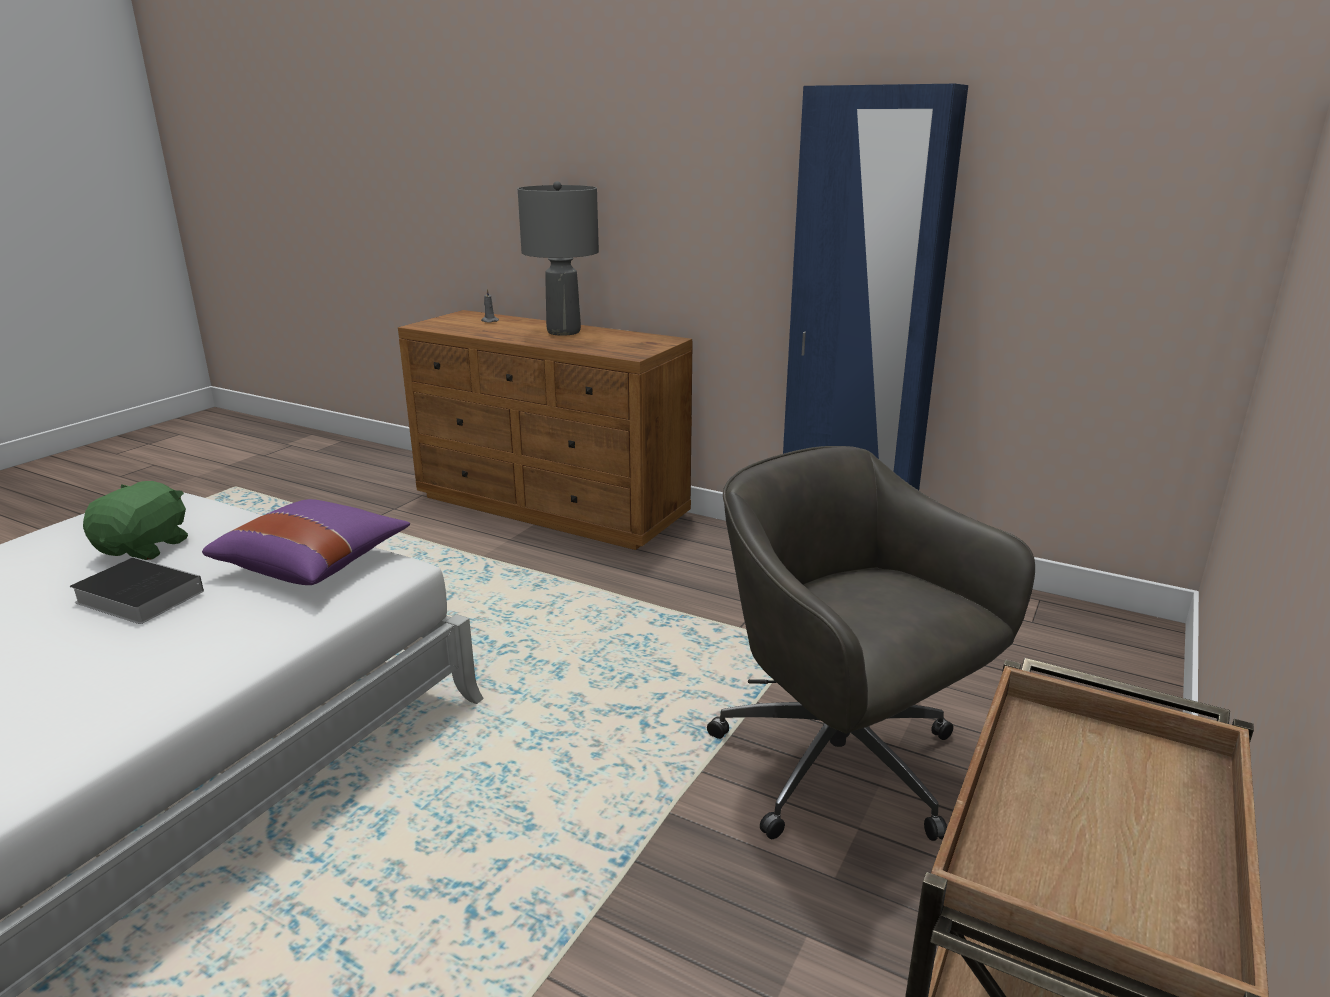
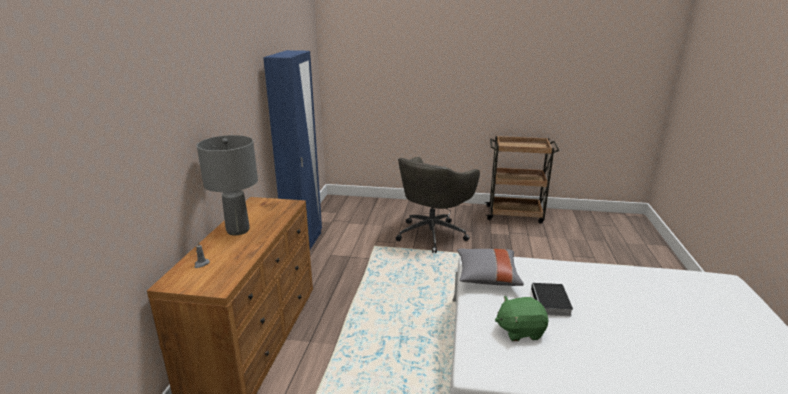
camera: 110 degrees left, 0 degrees up
purple pillow [202,499,410,585] -> grey pillow [457,248,524,286]

